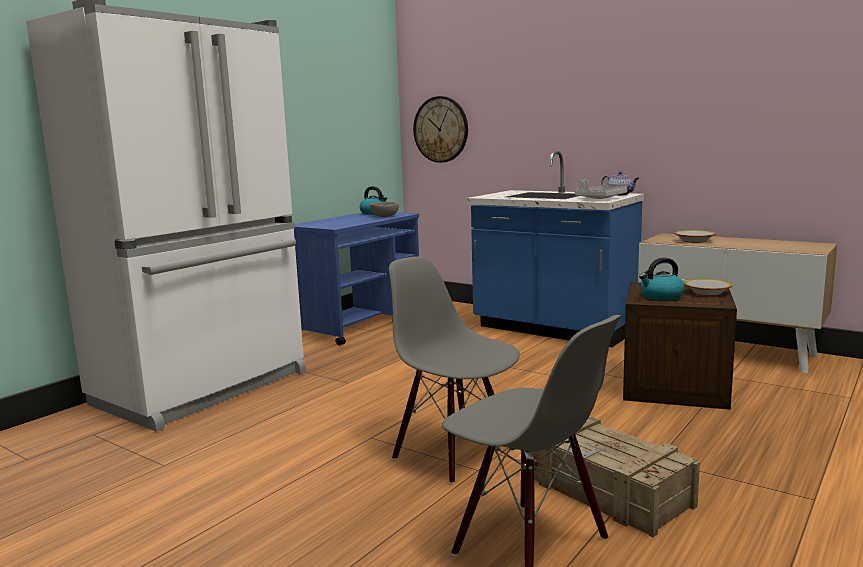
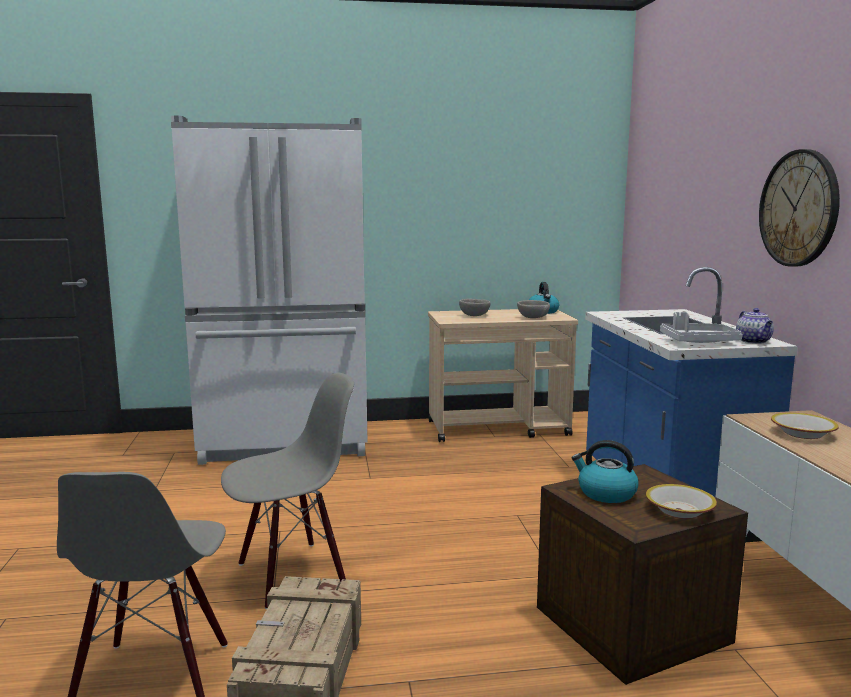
camera: 45 degrees right, 0 degrees up
blue cart [294,212,419,346] -> beige cart [428,309,578,442]
grey chair [389,256,520,484] -> grey chair turned 60 degrees clockwise [221,373,354,610]
wall clock [413,96,468,163] -> wall clock moved to [759,149,840,267]
none -> grey bowl [459,299,491,316]

